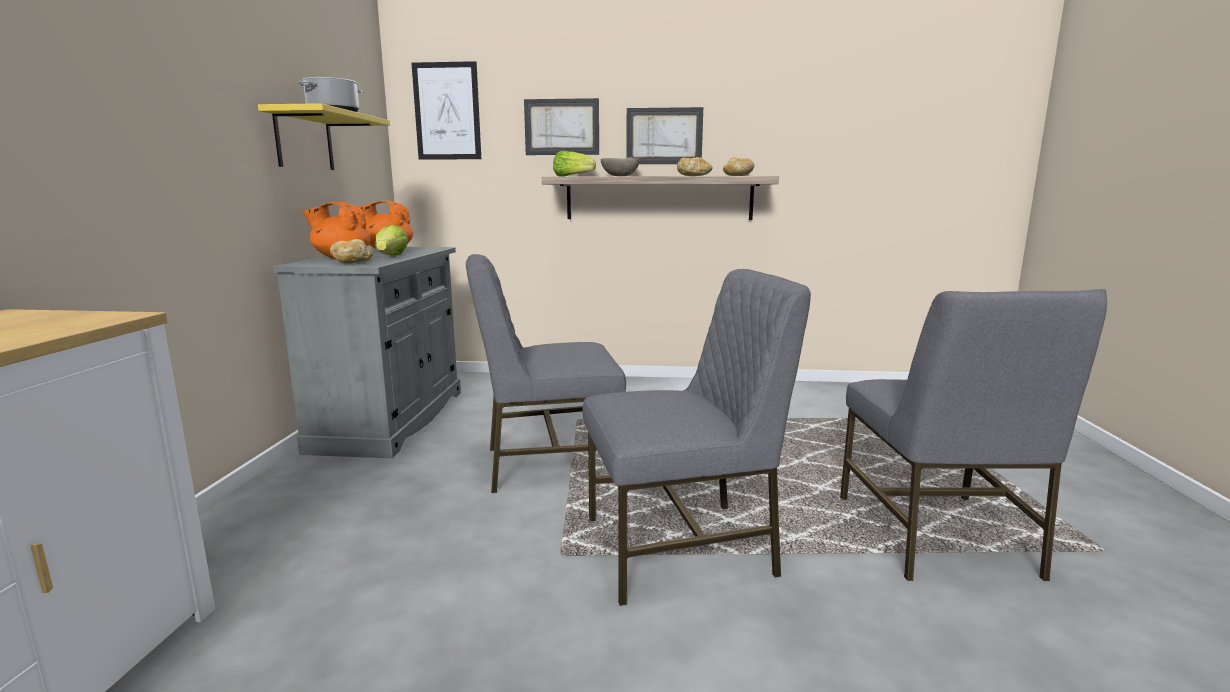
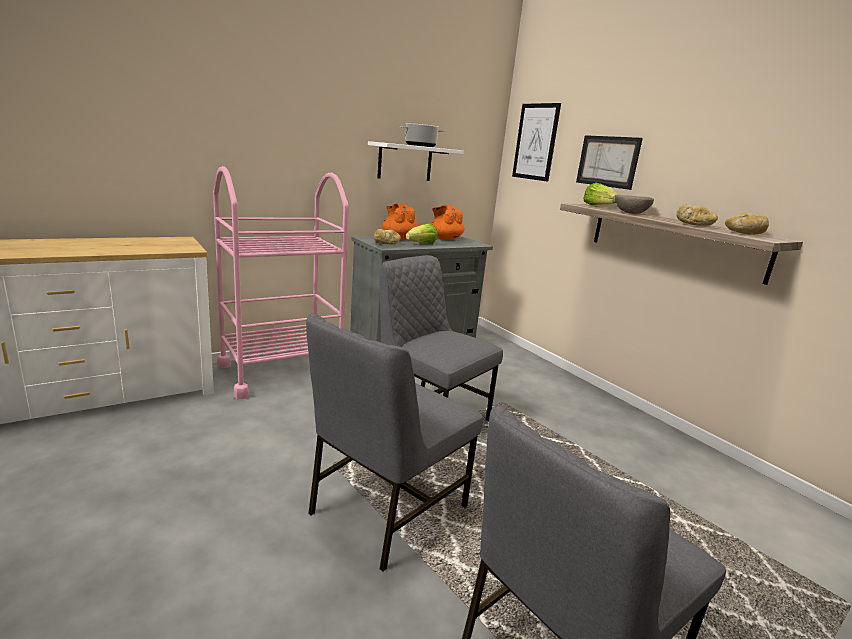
camera: 50 degrees right, 5 degrees up
yellow shelf [258,103,390,170] -> white shelf [368,141,464,181]
grey chair [582,269,811,606] -> grey chair turned 90 degrees clockwise [306,314,483,571]
picture [626,107,703,164] -> none
none -> pink cart [213,166,349,399]

